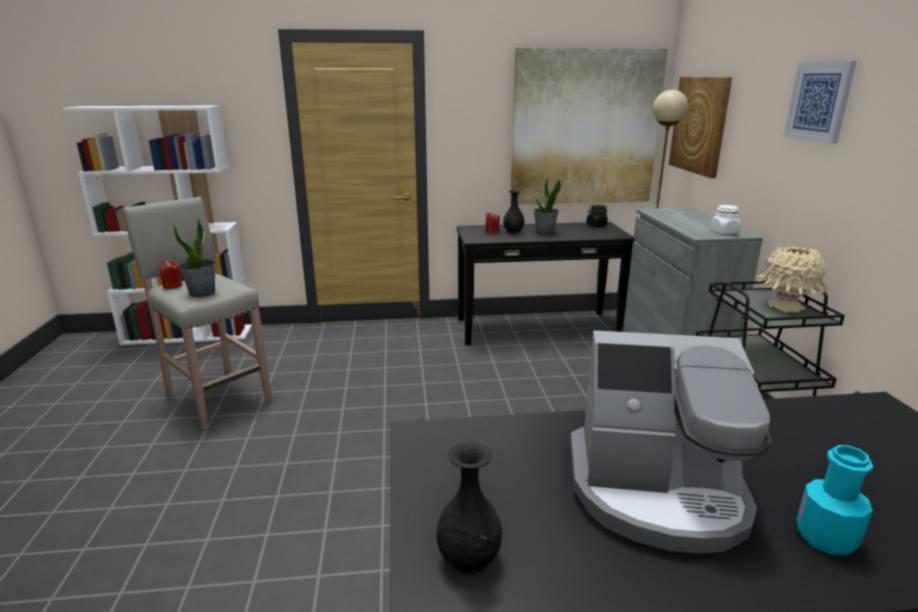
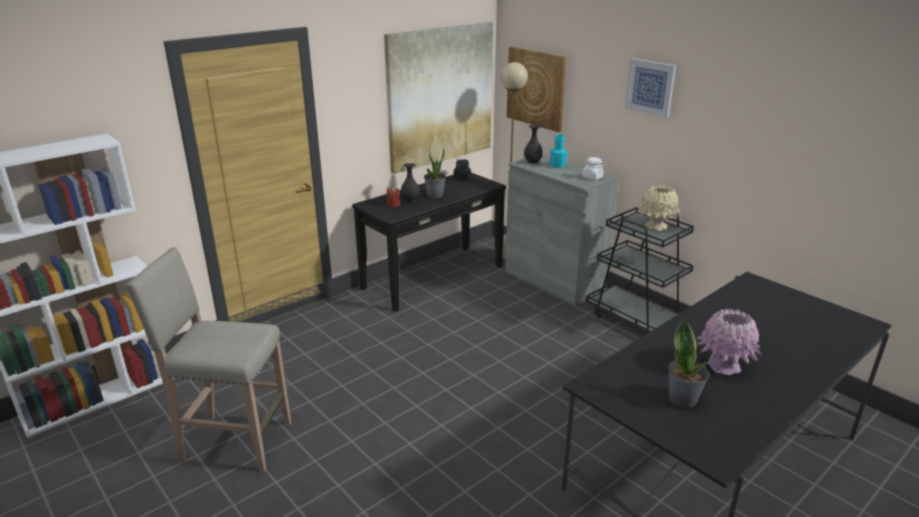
camera: 35 degrees left, 5 degrees up
red candle [158,261,183,289] -> none
potted plant [173,218,216,297] -> potted plant moved to [668,319,709,408]
black vase [436,442,502,575] -> black vase moved to [524,125,543,164]
coffee machine [570,330,772,554] -> pink vase [697,309,762,375]
turquoise bottle [797,445,873,555] -> turquoise bottle moved to [549,134,568,168]

